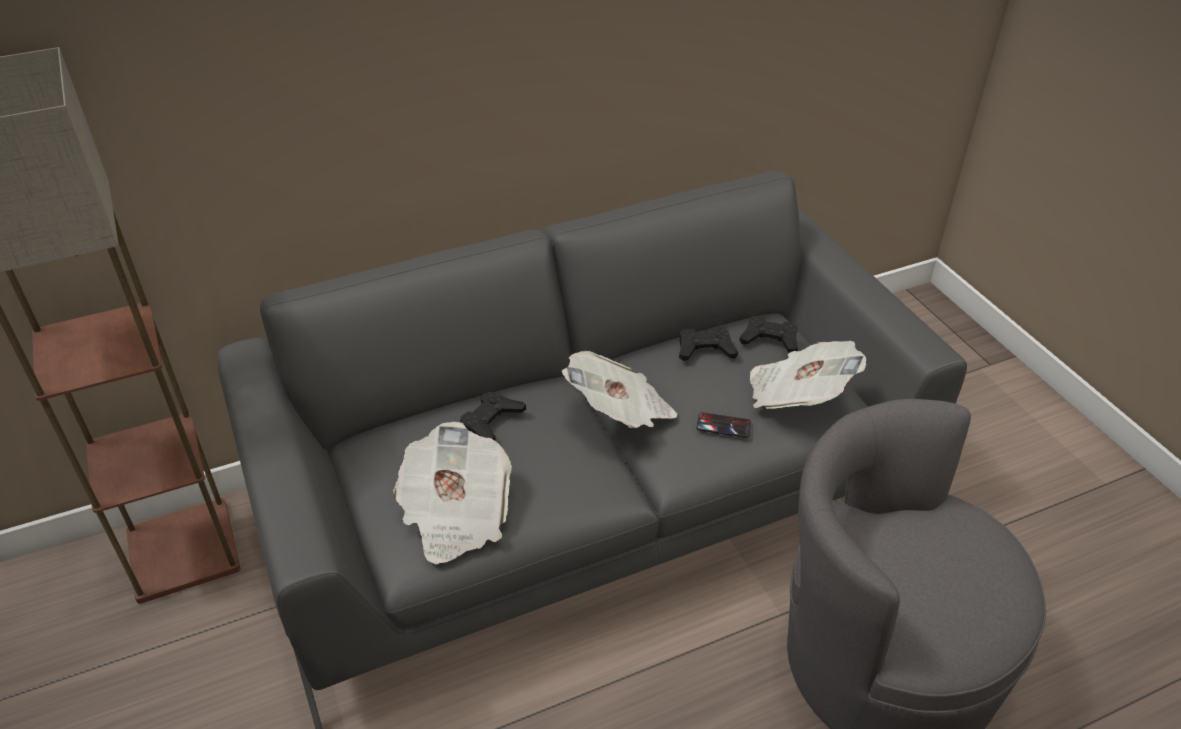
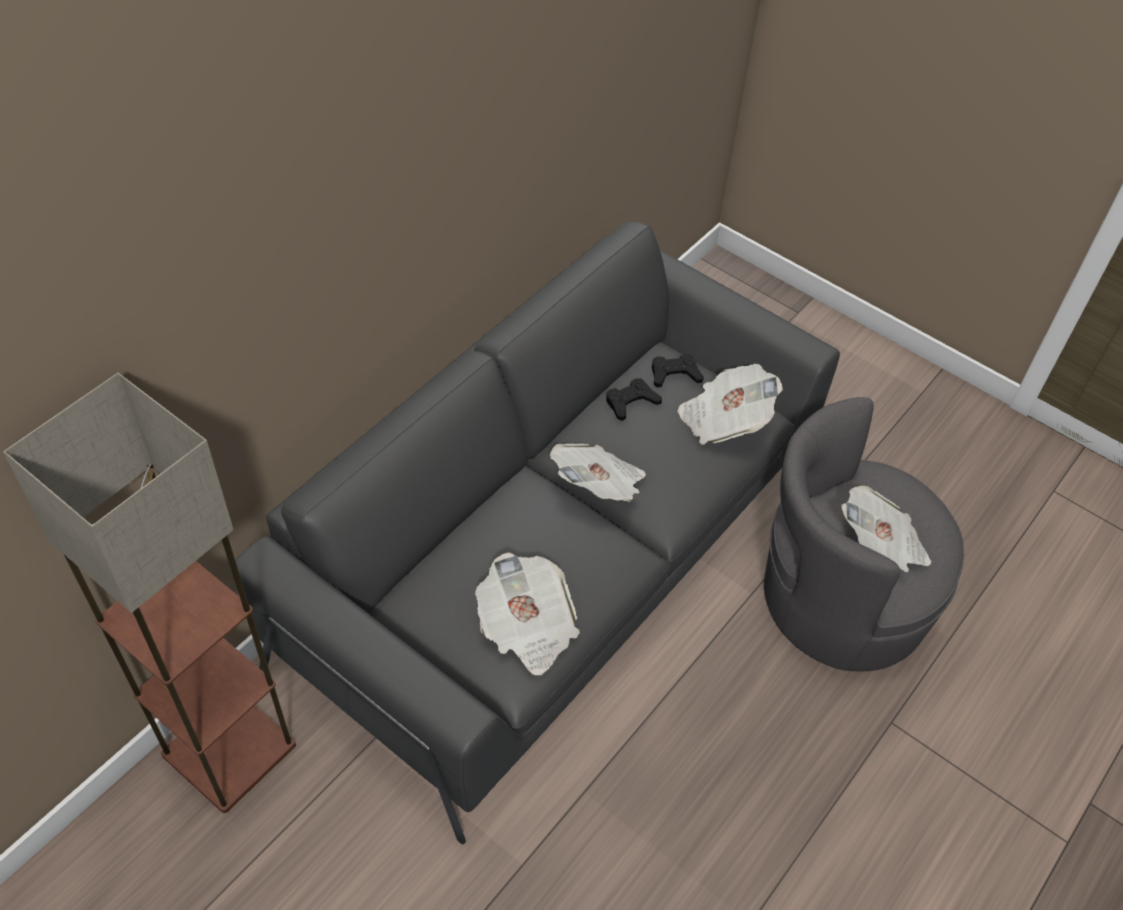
camera: 30 degrees left, 10 degrees up
black game controller [460,391,526,441] -> none
phone [696,412,751,438] -> none
none -> newspaper [841,486,931,572]

